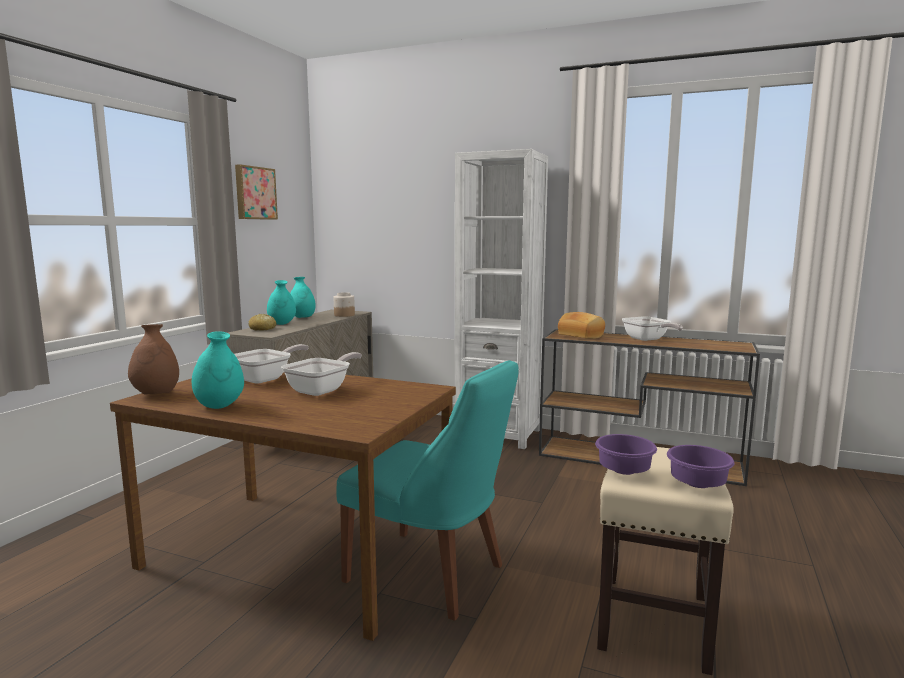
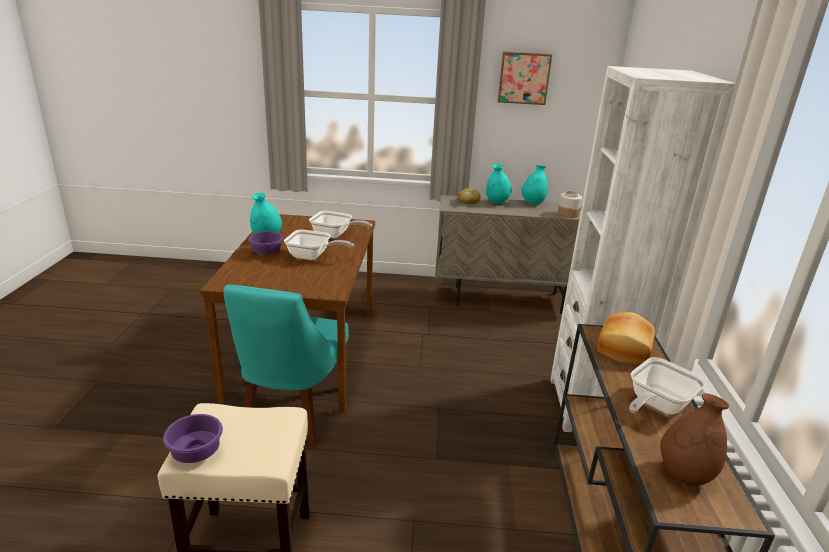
camera: 70 degrees right, 15 degrees up
brown vase [128,324,179,395] -> brown vase moved to [660,393,729,486]
purple bowl [595,434,657,475] -> purple bowl moved to [248,231,283,255]

